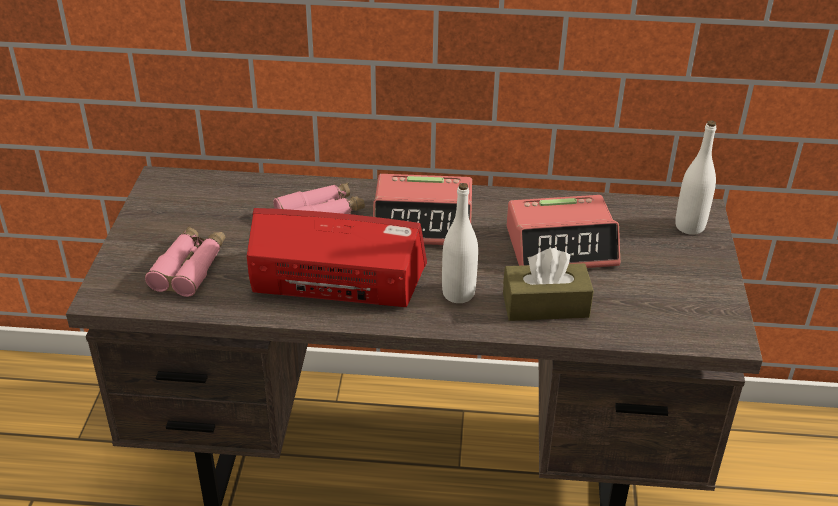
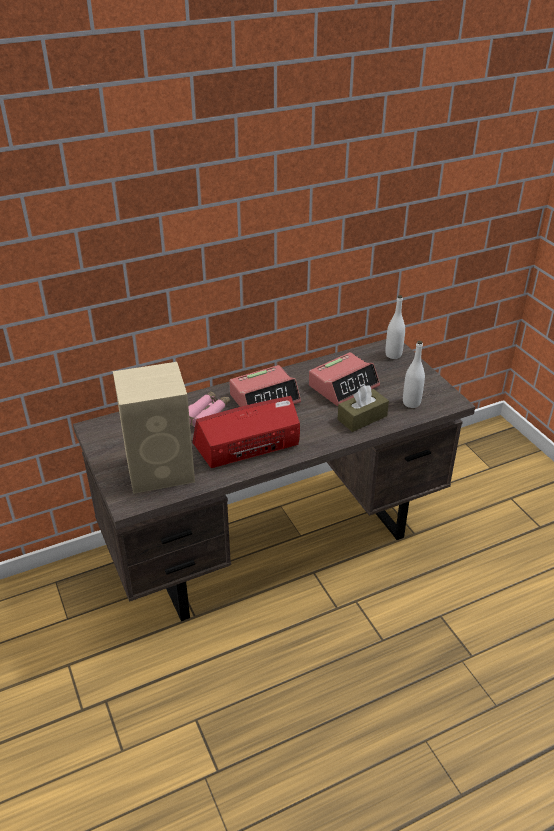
camera: 30 degrees left, 0 degrees up
pink binoculars [145,226,225,297] -> beige speaker [113,362,195,494]
white bottle [442,183,478,303] -> white bottle moved to [403,341,425,408]

